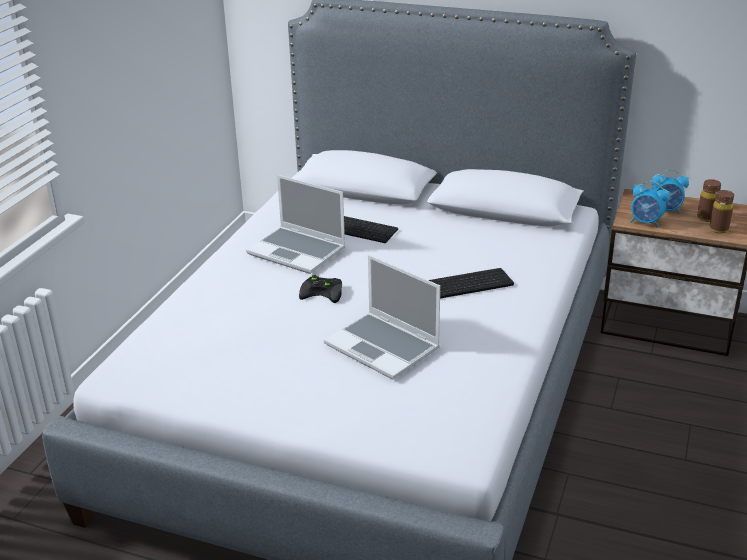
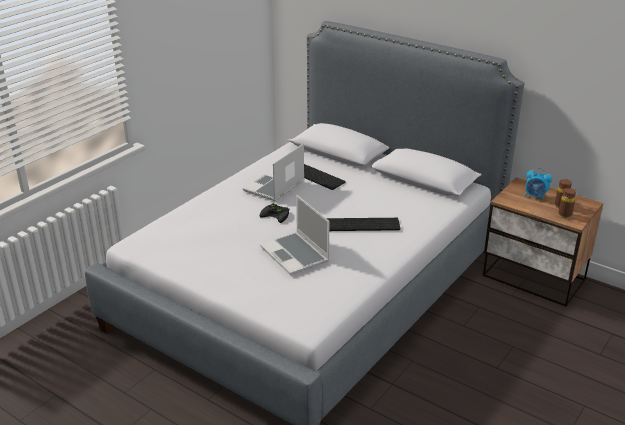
camera: 15 degrees right, 0 degrees up
laptop [246,175,346,274] -> laptop turned 75 degrees clockwise [243,144,304,201]
alarm clock [630,181,670,228] -> none

